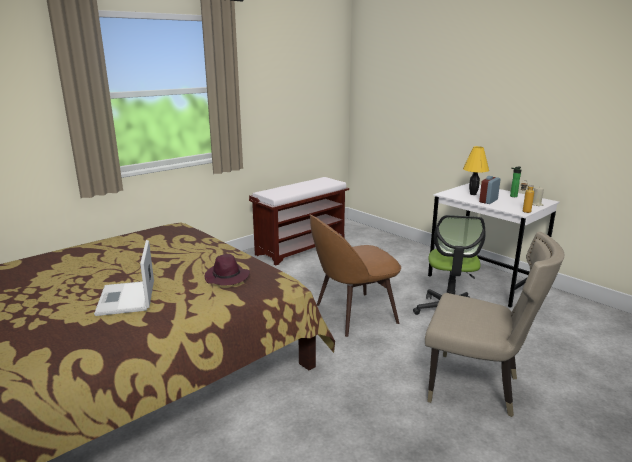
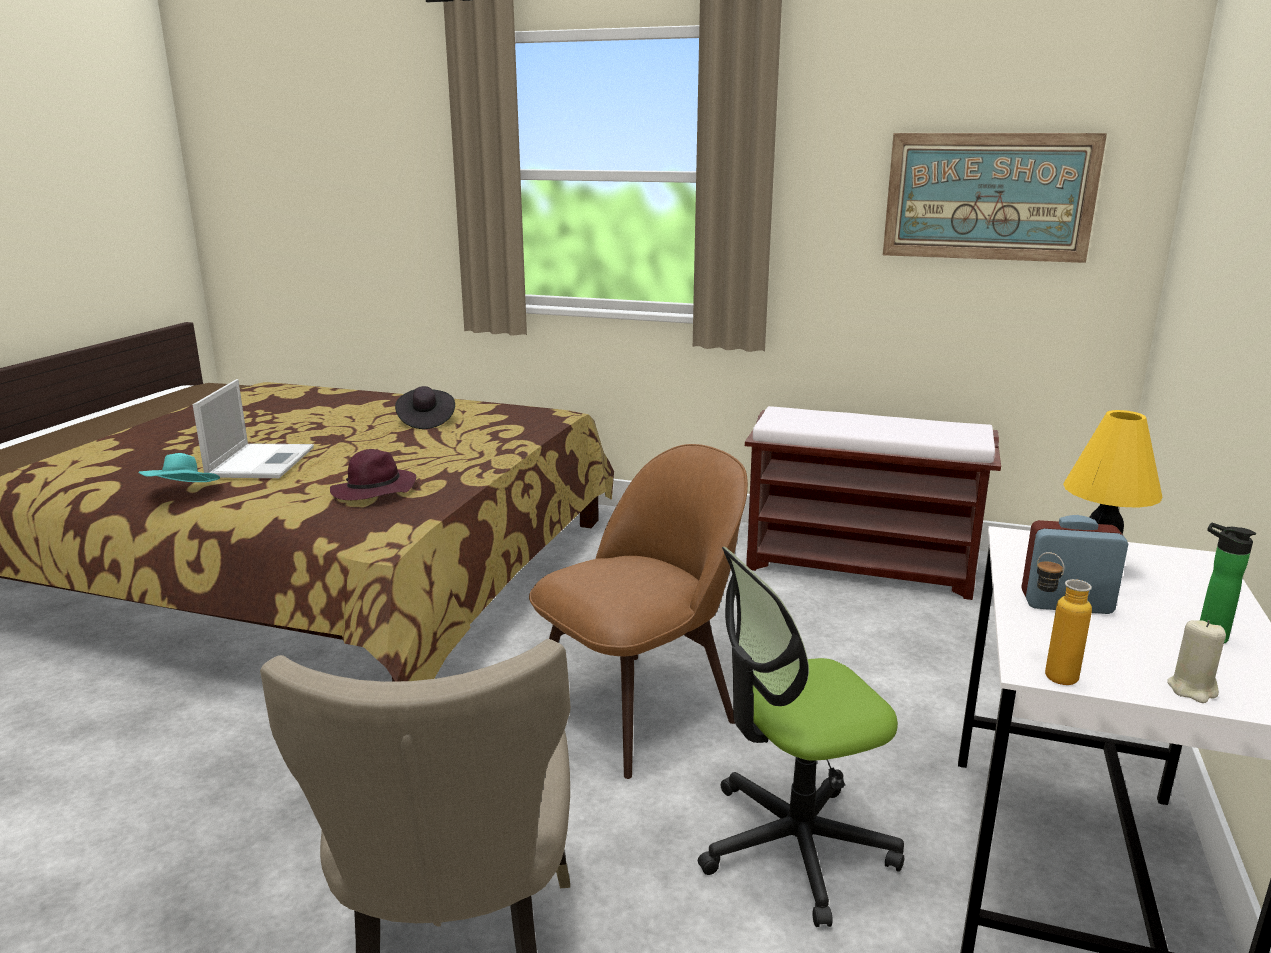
camera: 60 degrees right, 0 degrees up
laptop [94,240,154,316] -> laptop turned 135 degrees clockwise [193,379,314,478]
brown chair [310,215,401,337] -> brown chair turned 105 degrees clockwise [529,444,748,779]
none -> turquoise hat [138,453,220,482]
none -> black hat [395,386,455,429]
none -> picture [883,133,1107,263]

